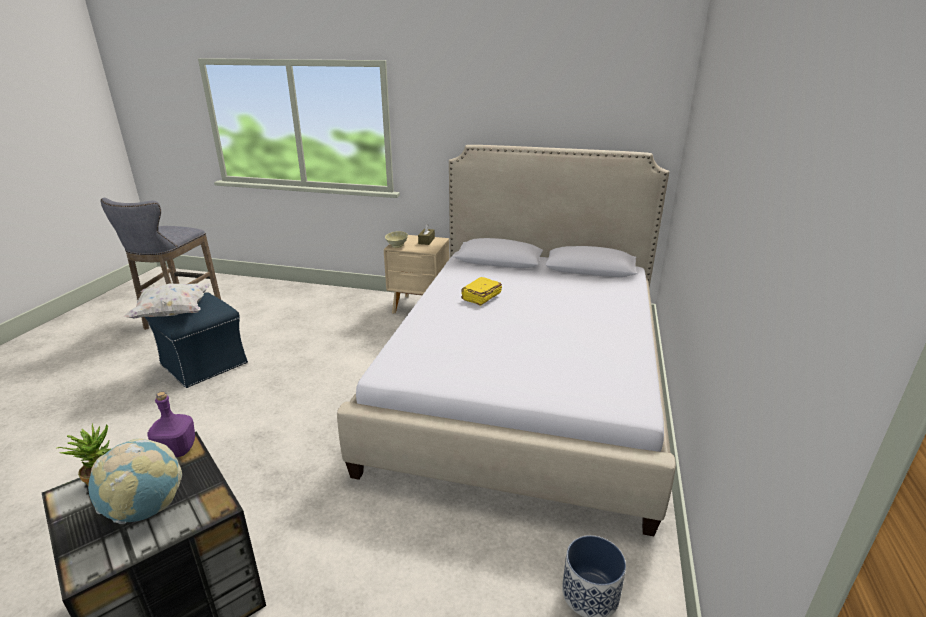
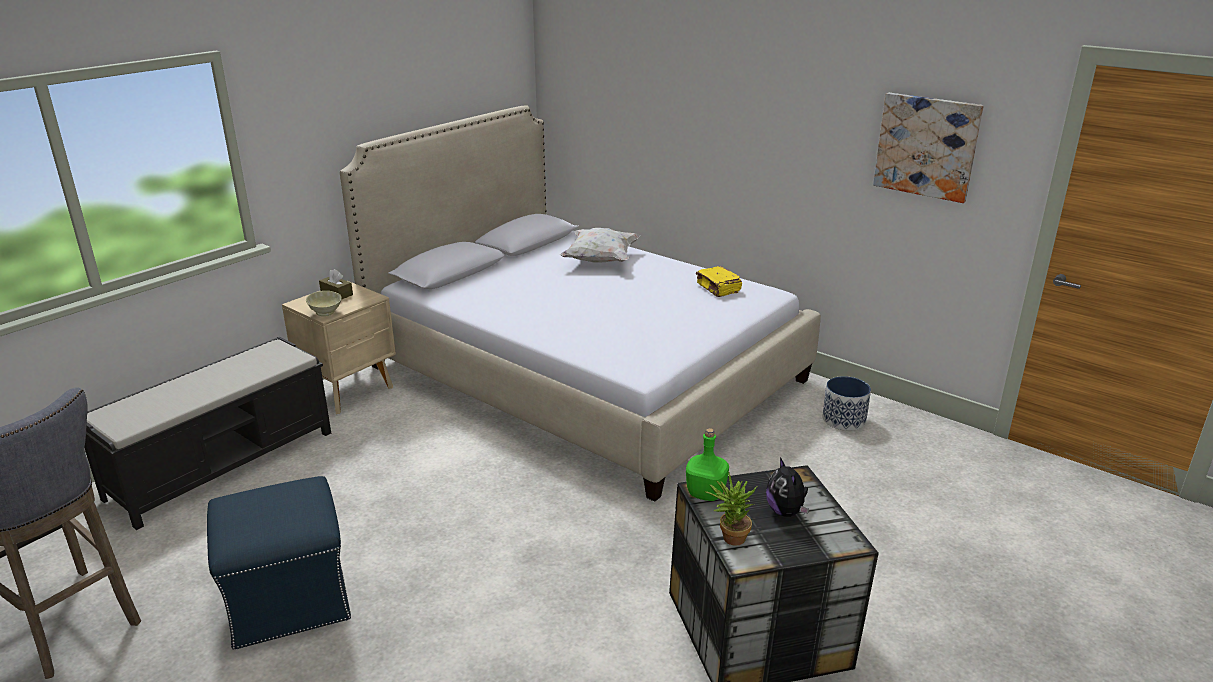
camera: 65 degrees left, 0 degrees up
globe [88,438,182,524] -> plush toy [766,457,809,517]
white pillow [124,283,211,319] -> white pillow moved to [560,228,640,262]
purple bottle [147,392,195,457] -> green bottle [686,428,729,501]
yellow book [461,277,502,306] -> yellow book moved to [696,266,742,297]
none -> black bench [84,337,331,530]
none -> picture [873,93,984,203]

